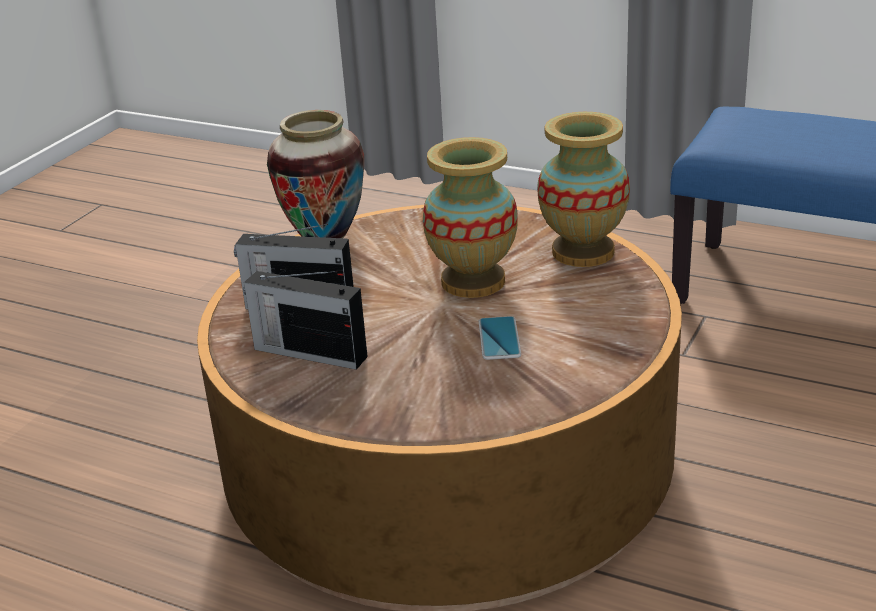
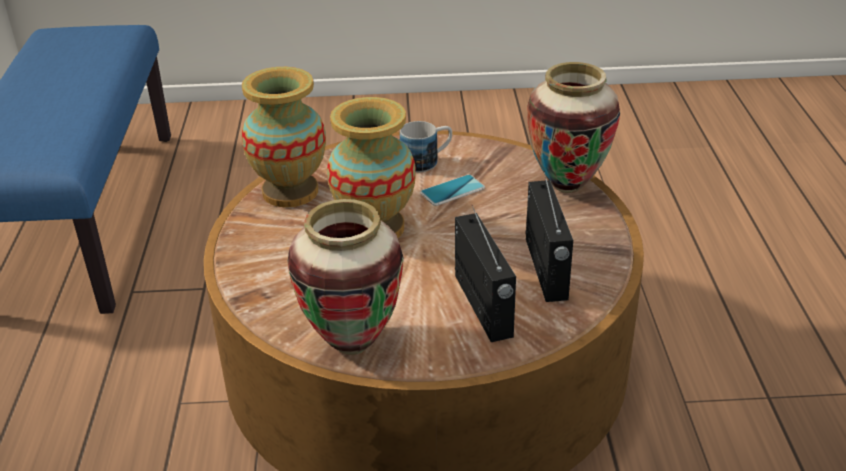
camera: 120 degrees left, 5 degrees up
none -> mug [400,121,452,172]
none -> vase [527,62,620,193]

